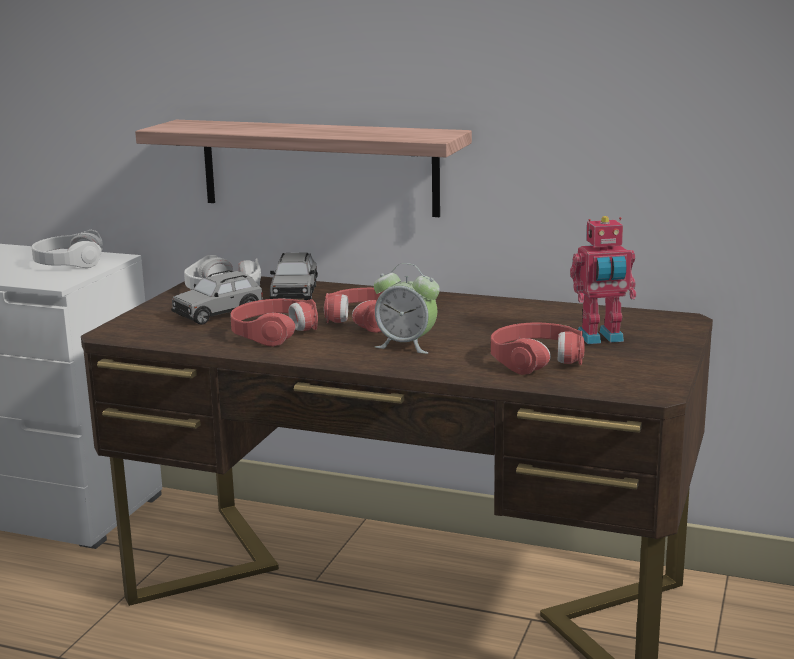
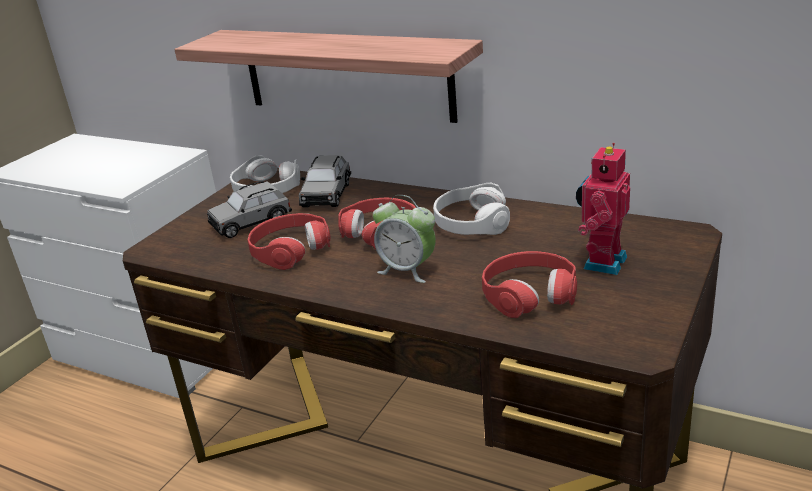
camera: 10 degrees right, 10 degrees up
white headphones [32,230,103,268] -> white headphones moved to [433,183,510,235]
toy robot [570,216,636,344] -> toy robot turned 120 degrees clockwise [576,143,630,275]

